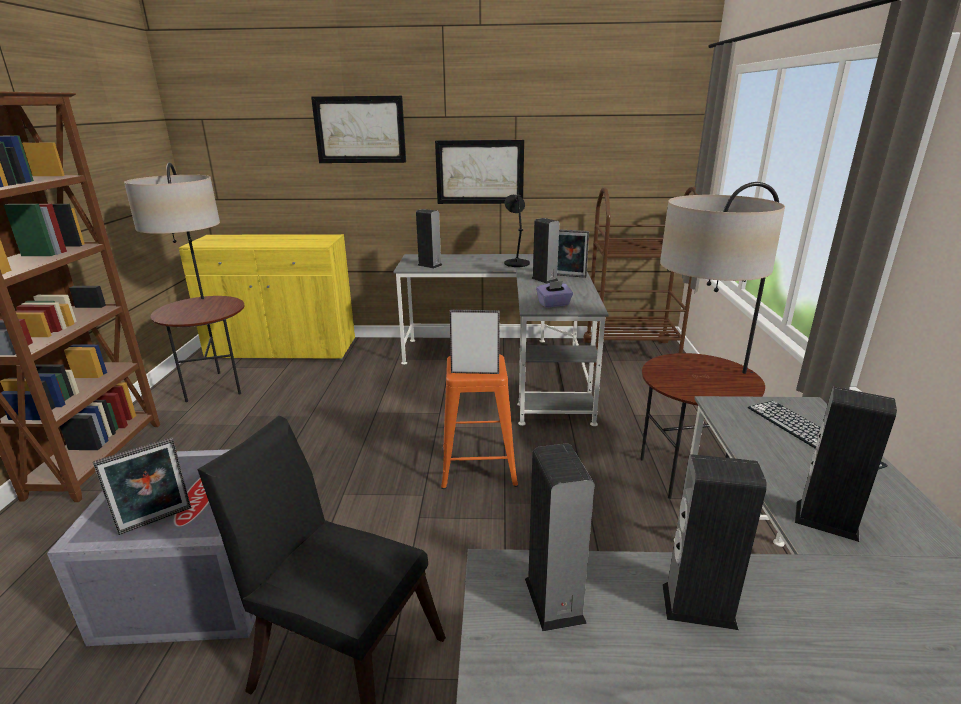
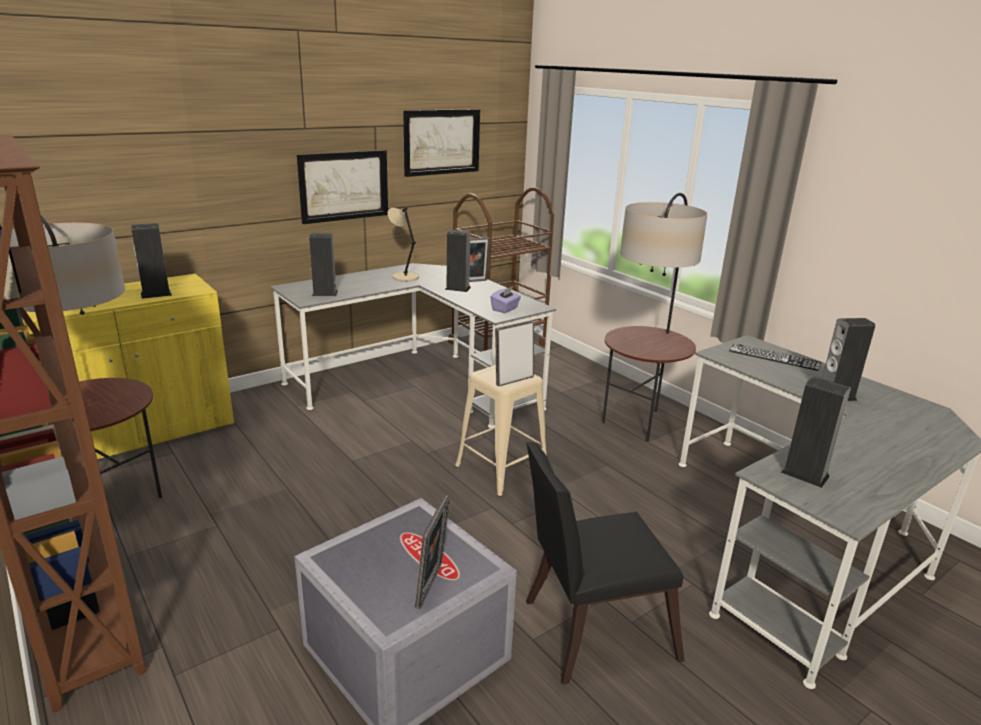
camera: 40 degrees left, 0 degrees up
picture [311,96,406,163] -> picture moved to [403,109,480,177]
orange stool [441,354,518,489] -> beige stool [455,365,547,497]
black table lamp [504,195,530,267] -> beige table lamp [388,208,419,281]
speaker [662,454,767,630] -> speaker moved to [131,223,172,299]

